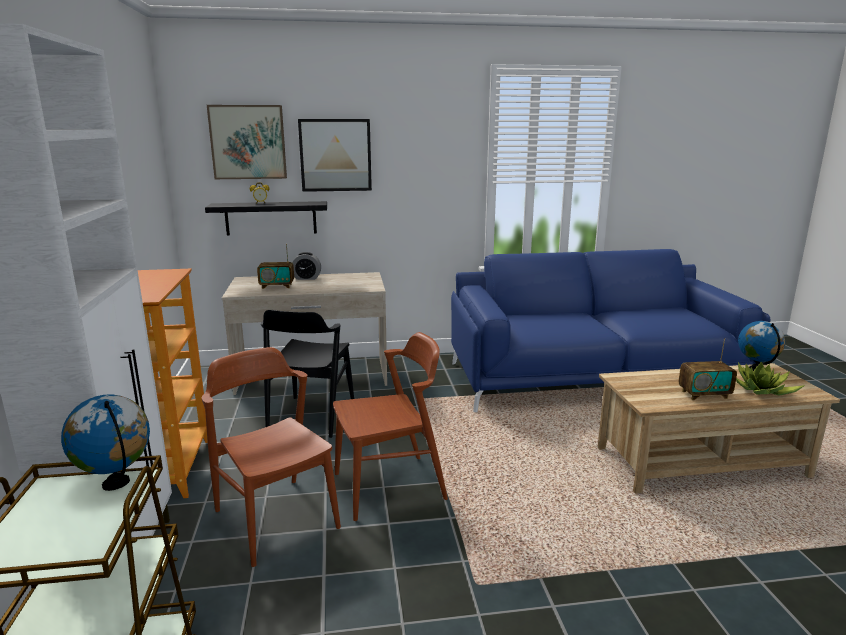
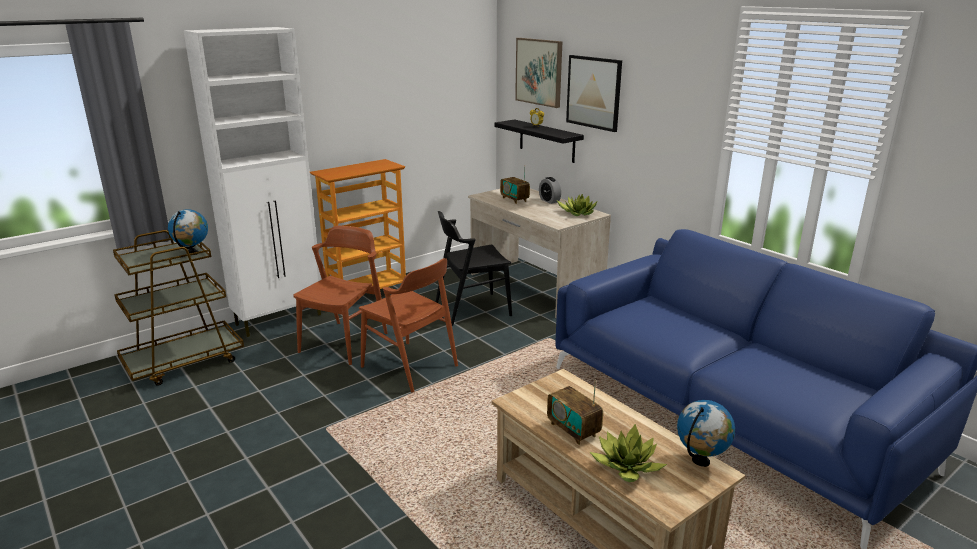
camera: 60 degrees right, 5 degrees up
none -> potted plant [557,194,598,216]

